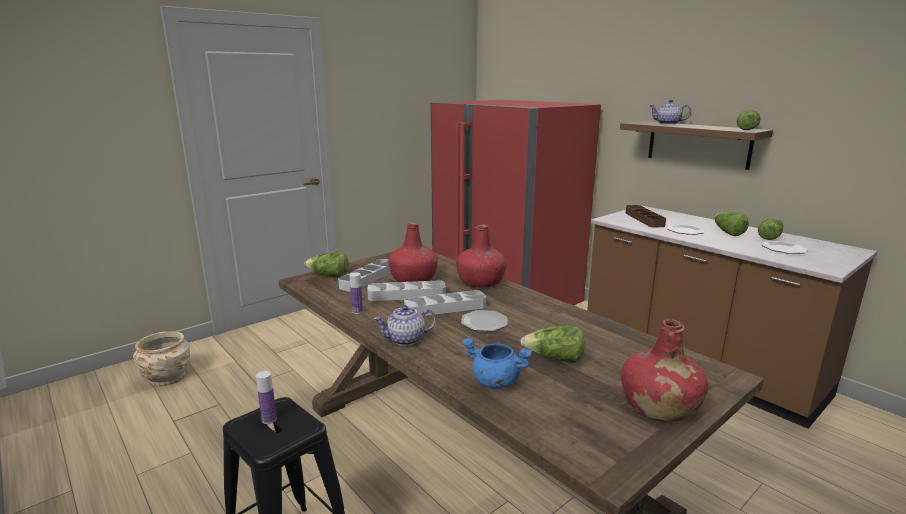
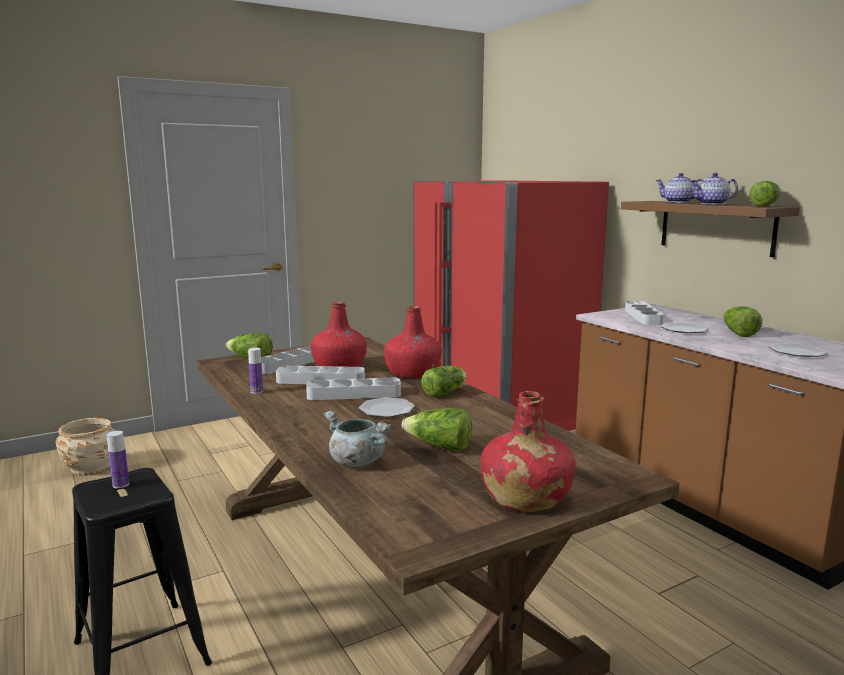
camera: 10 degrees right, 5 degrees down
teapot [373,305,436,346] -> teapot moved to [691,173,738,205]
blue cooking pot [462,338,532,389] -> grey cooking pot [323,410,391,467]
brown tray [625,205,666,228] -> grey tray [625,301,664,325]
lettuce [758,217,783,240] -> lettuce moved to [421,366,467,397]

